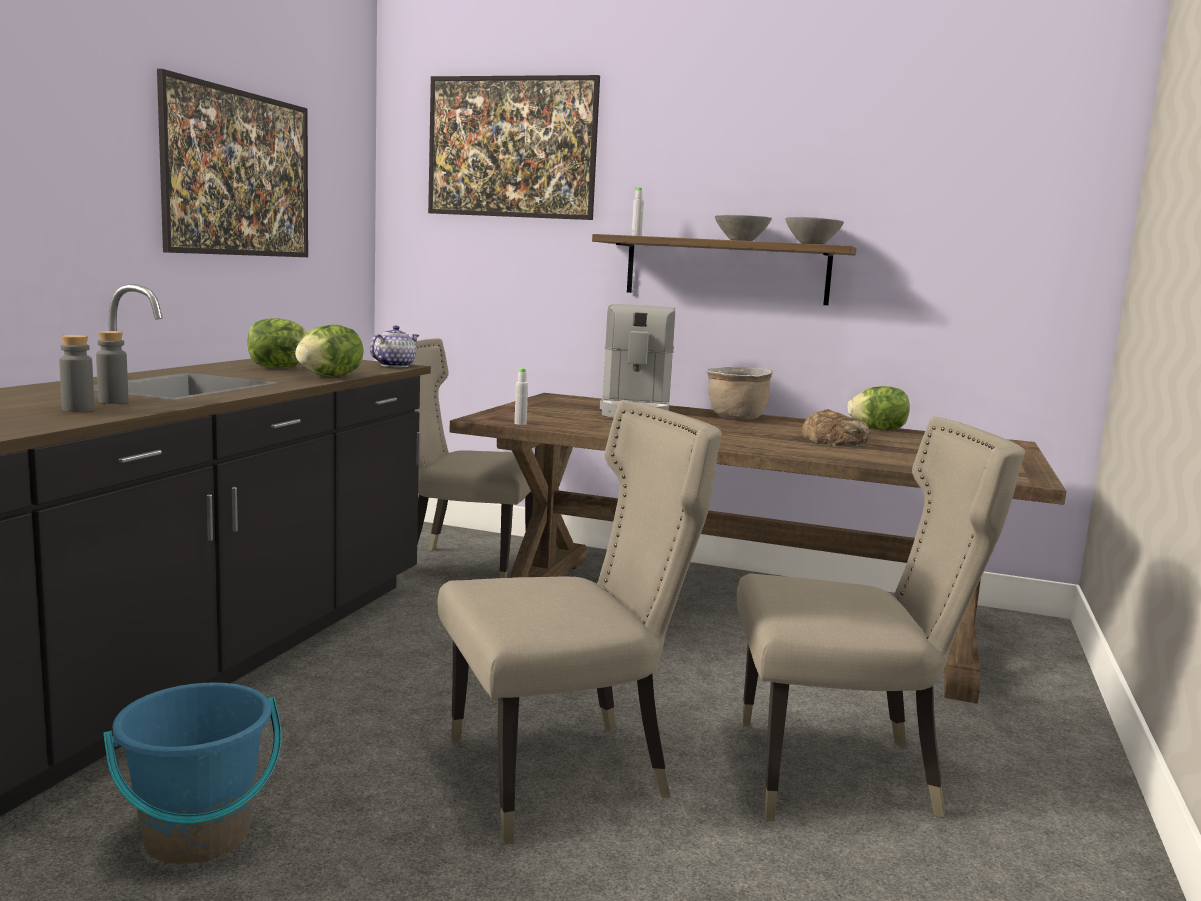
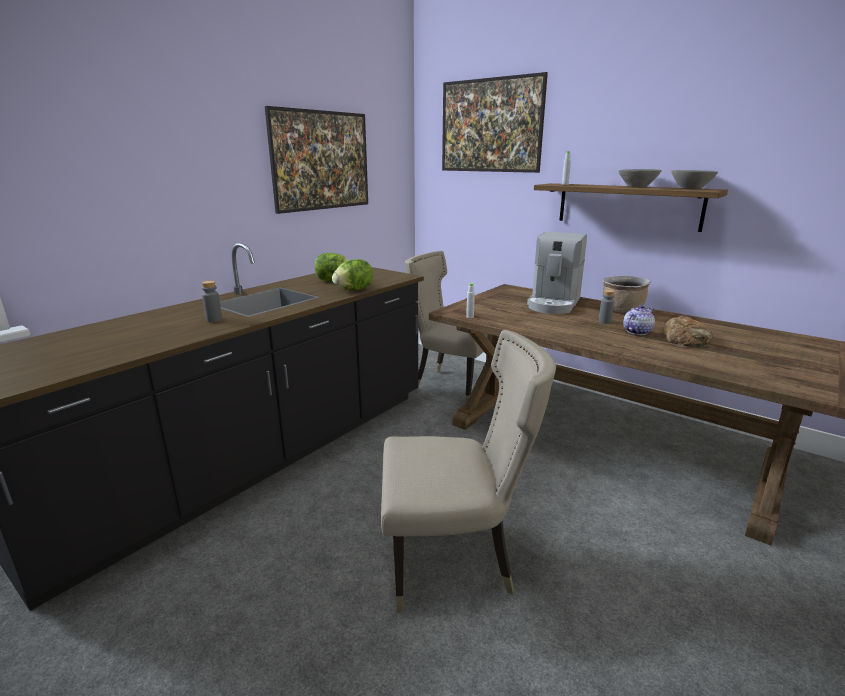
camera: 20 degrees right, 10 degrees up
grey bottle [59,335,94,412] -> grey bottle moved to [599,290,615,324]
blue bucket [103,682,281,864] -> none
teapot [370,325,420,367] -> teapot moved to [623,305,655,335]
beige chair [737,416,1025,821] -> none
lettuce [847,386,910,430] -> none

